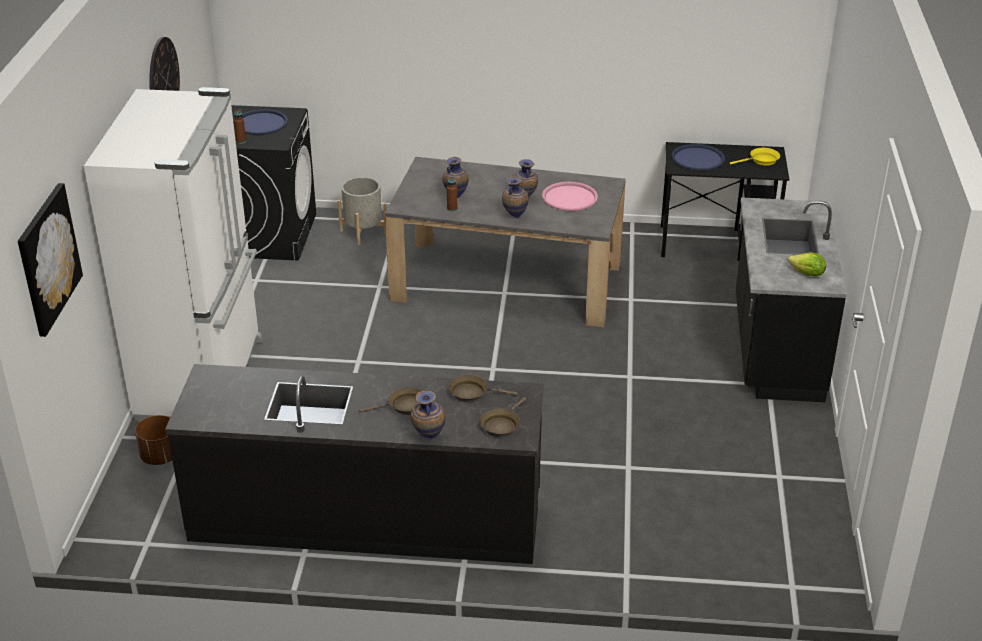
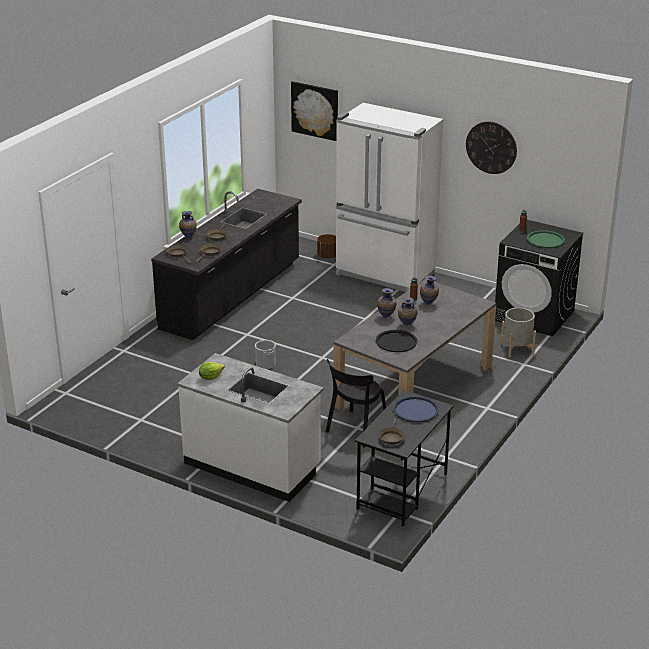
camera: 115 degrees right, 5 degrees down
blue tray [242,109,288,135] -> green tray [527,230,565,248]
pink tray [542,182,598,211] -> black tray [376,330,418,352]
yellow frying pan [730,148,780,166] -> brown frying pan [379,418,405,445]
black counter [736,198,847,402] -> white counter [177,353,324,502]
none -> bucket [255,340,276,370]
none -> black chair [325,359,386,448]

